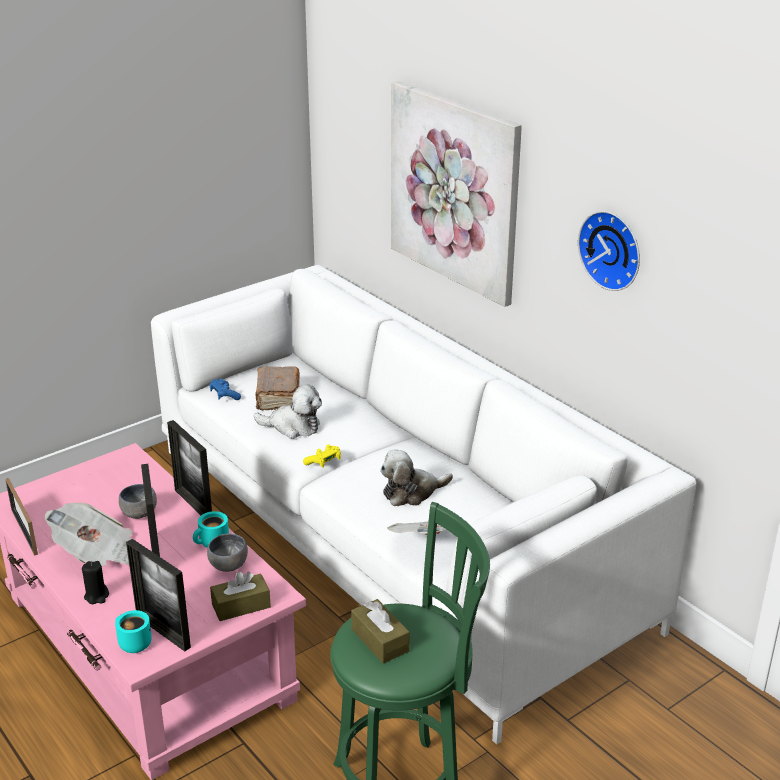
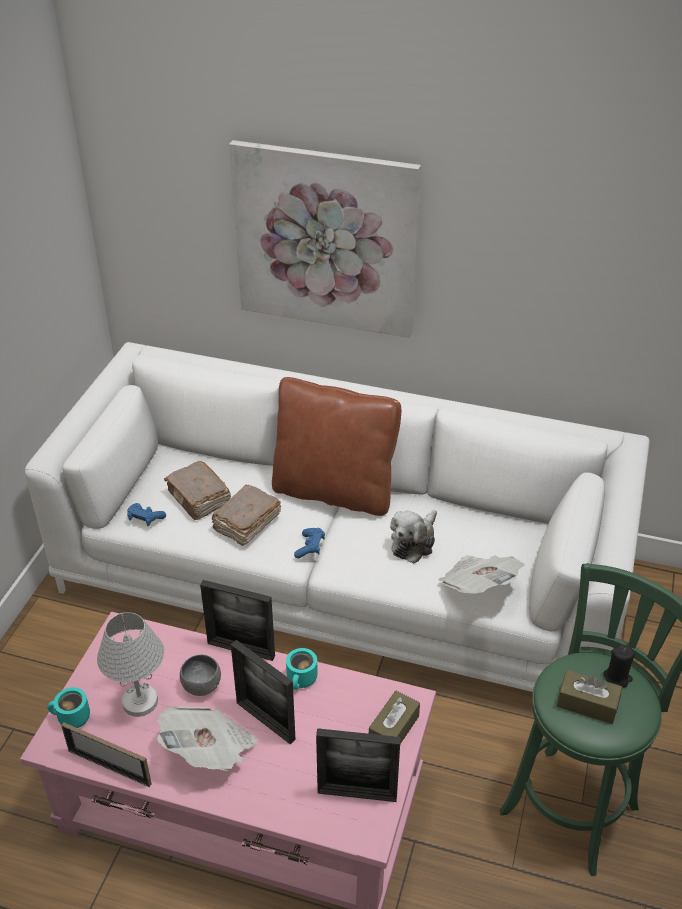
camera: 35 degrees left, 10 degrees up
black candle [82,561,109,604] -> black candle moved to [603,644,635,687]
turquoise mug [115,610,152,653] -> turquoise mug moved to [47,687,90,728]
grey bowl [207,534,248,572] -> none
plush toy [254,384,322,439] -> brown book [212,484,281,546]
yellow game controller [303,444,341,468] -> blue game controller [294,528,325,559]
wall clock [578,211,640,291] -> none
none -> white table lamp [97,612,164,717]
none -> brown pillow [272,377,401,516]

